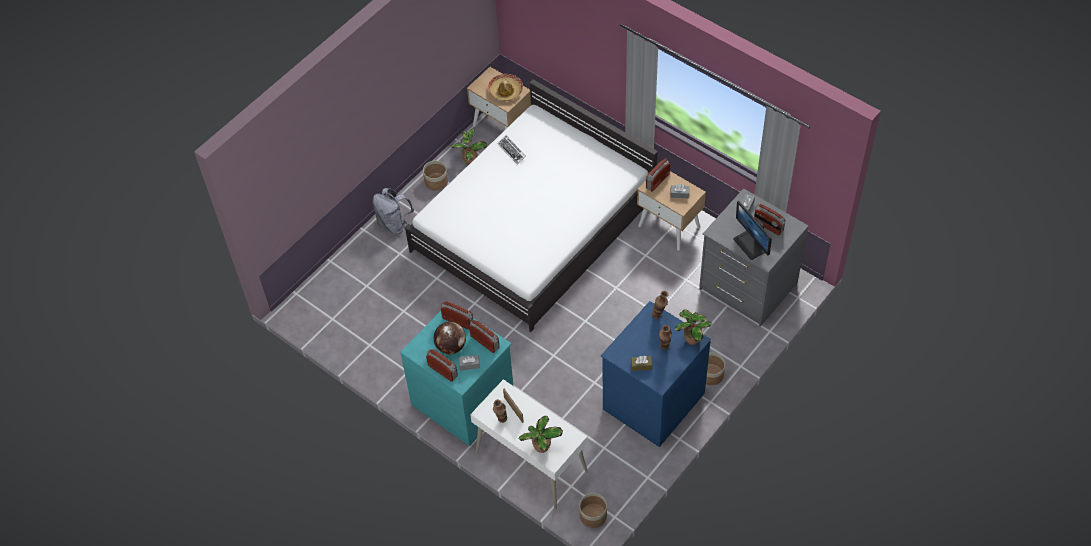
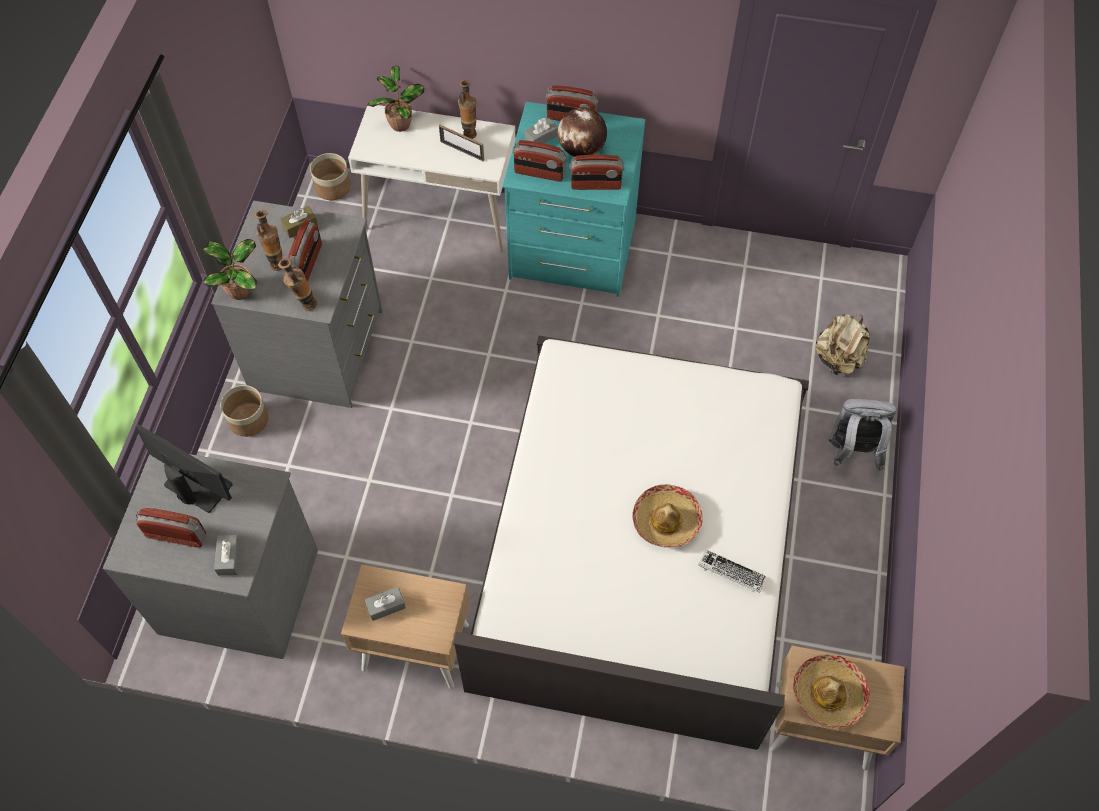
camera: 150 degrees right, 5 degrees up
planter [423,160,448,191] -> none
potted plant [450,129,487,165] -> none
blue dresser [601,301,711,447] -> grey dresser [211,201,383,408]
radio [646,159,670,192] -> radio moved to [288,219,322,282]
none -> hat [632,484,703,548]
none -> beige backpack [815,314,870,375]

